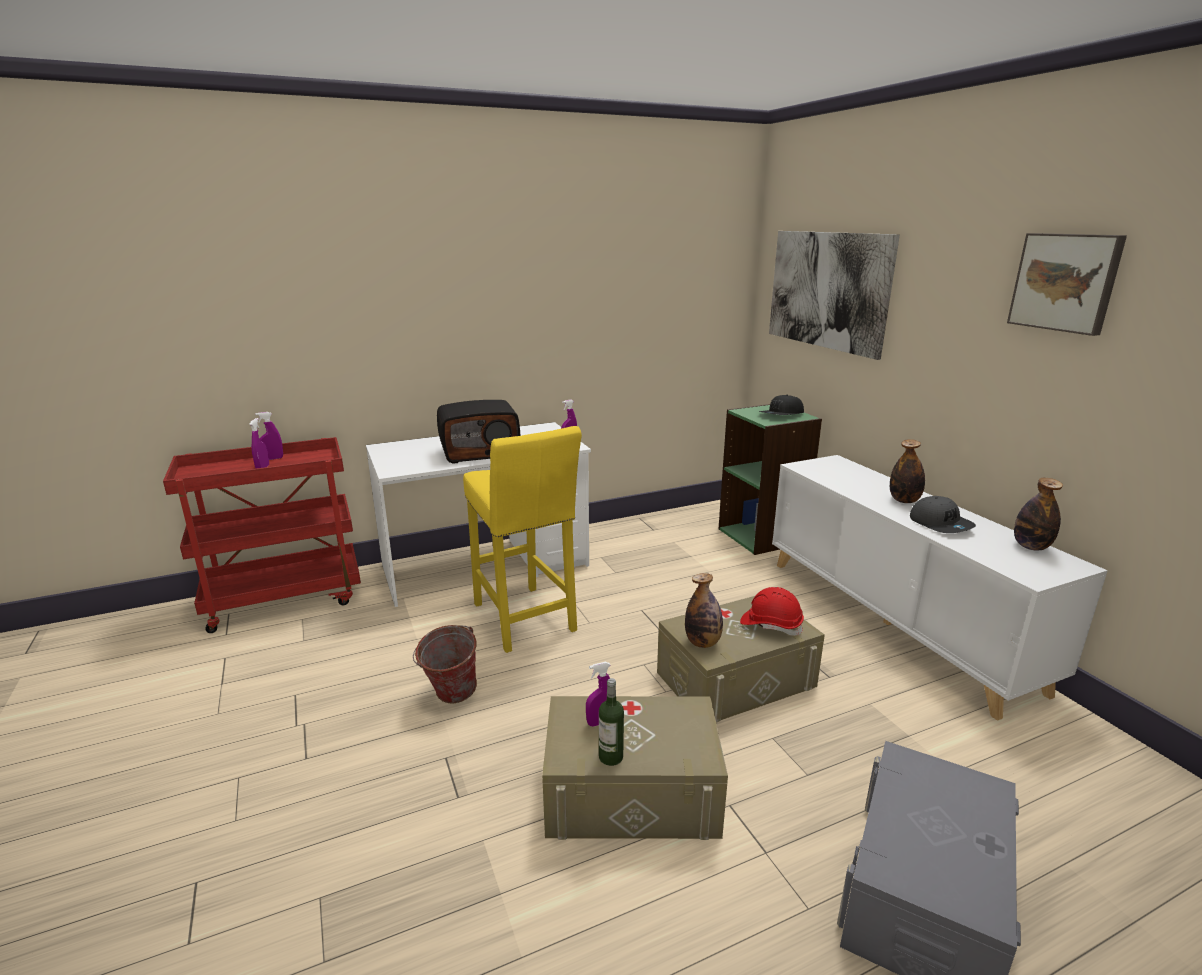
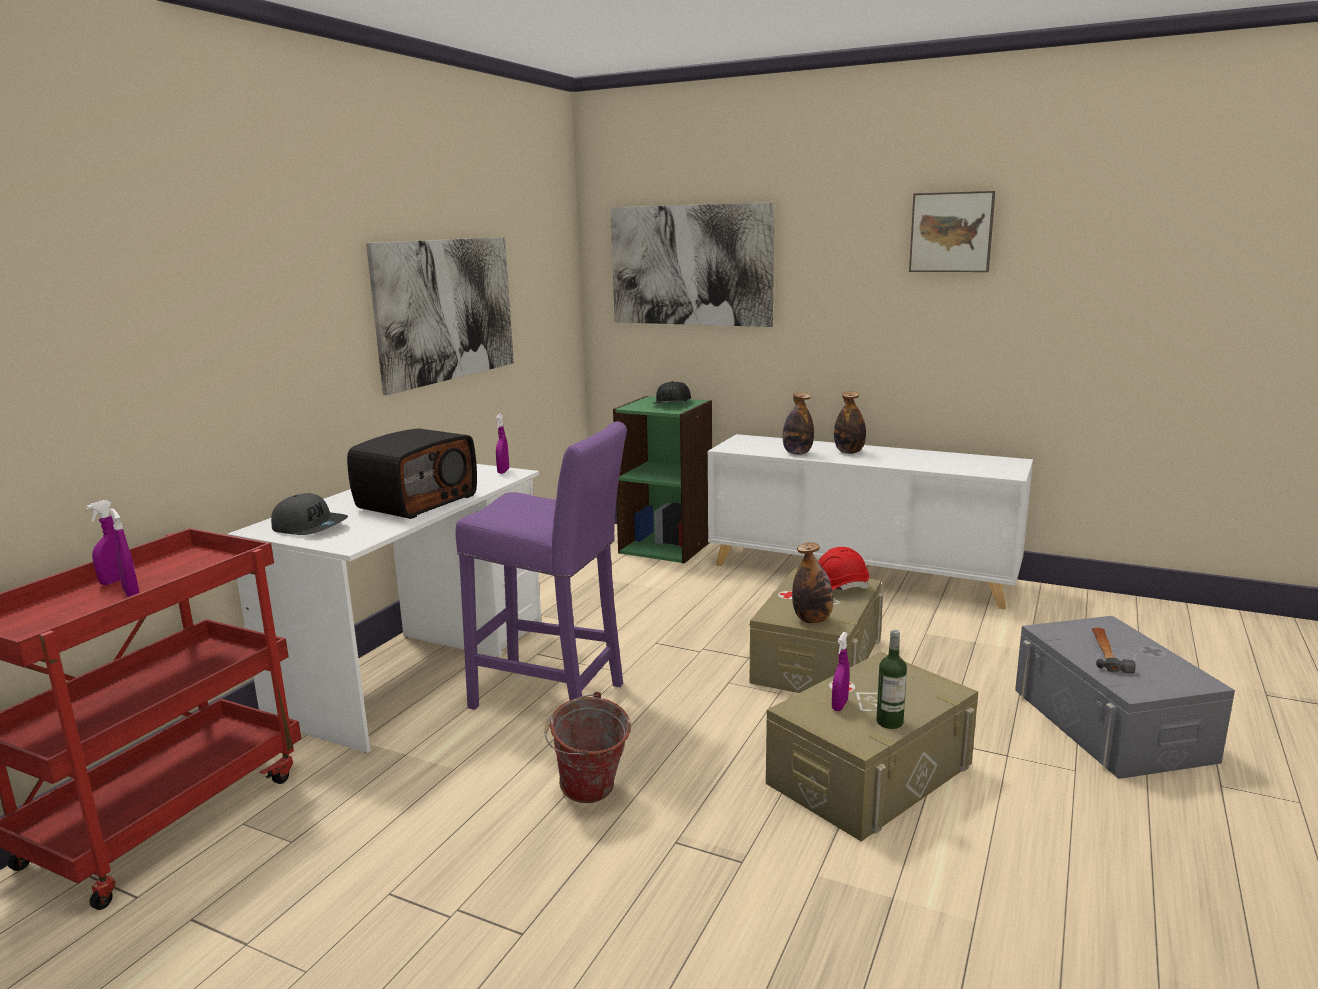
camera: 40 degrees left, 5 degrees down
yellow stool [463,426,582,653] -> purple stool [455,421,627,710]
grey cap [910,496,976,533] -> grey cap moved to [271,493,348,535]
bottle [1014,478,1063,551] -> bottle moved to [783,393,814,455]
none -> picture [366,237,514,395]
none -> hammer [1092,628,1136,674]

